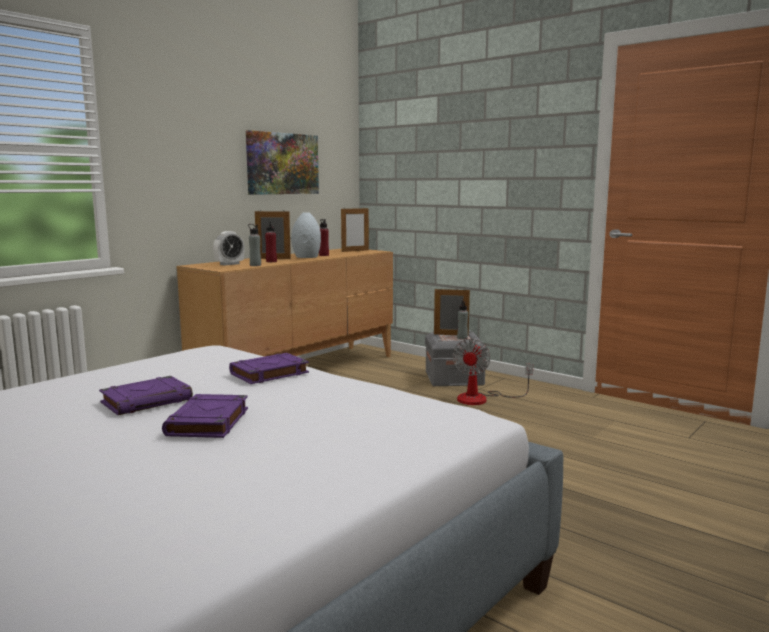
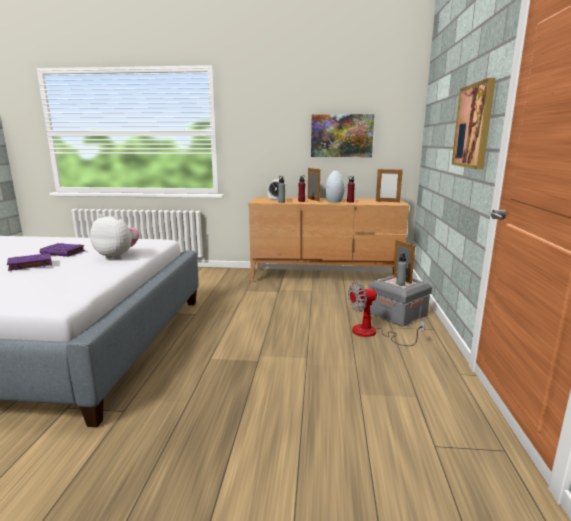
camera: 55 degrees right, 5 degrees up
purple book [229,353,309,384] -> plush toy [90,214,139,259]
none -> picture [452,78,496,169]

